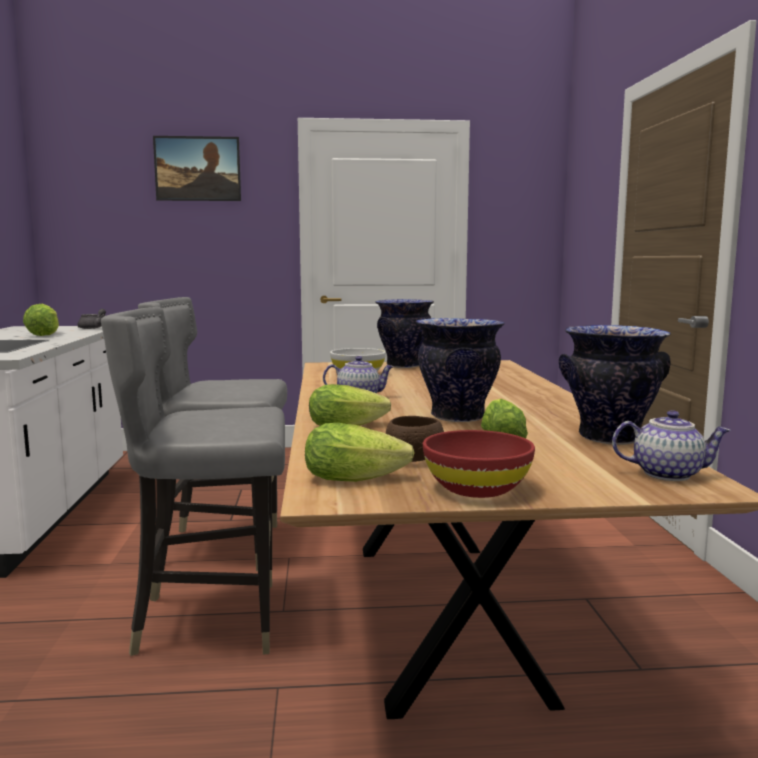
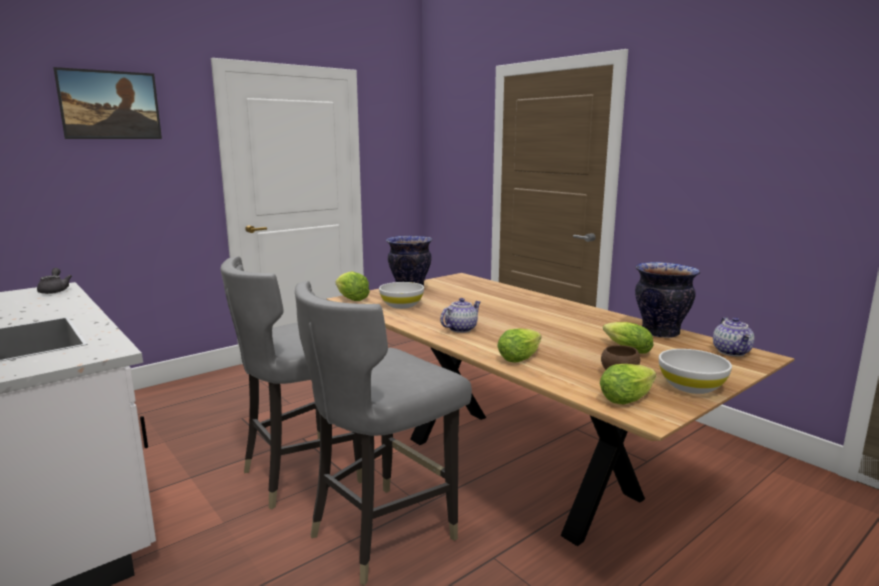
camera: 35 degrees left, 5 degrees up
lettuce [23,304,59,336] -> lettuce moved to [336,271,370,301]
vase [416,318,505,422] -> none
red bowl [423,430,535,498] -> white bowl [659,349,732,394]
teapot [612,410,731,481] -> teapot turned 120 degrees clockwise [713,317,754,356]

